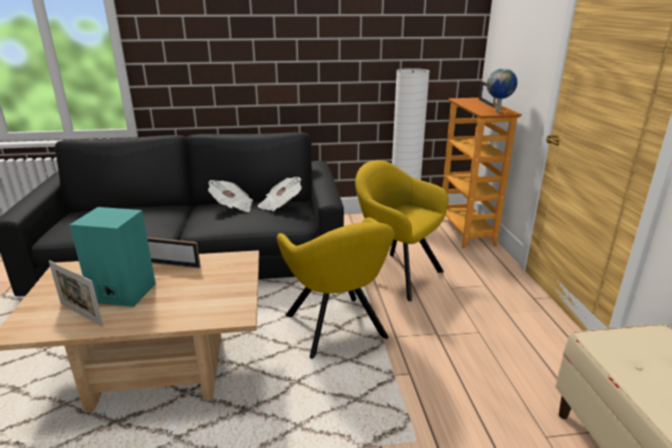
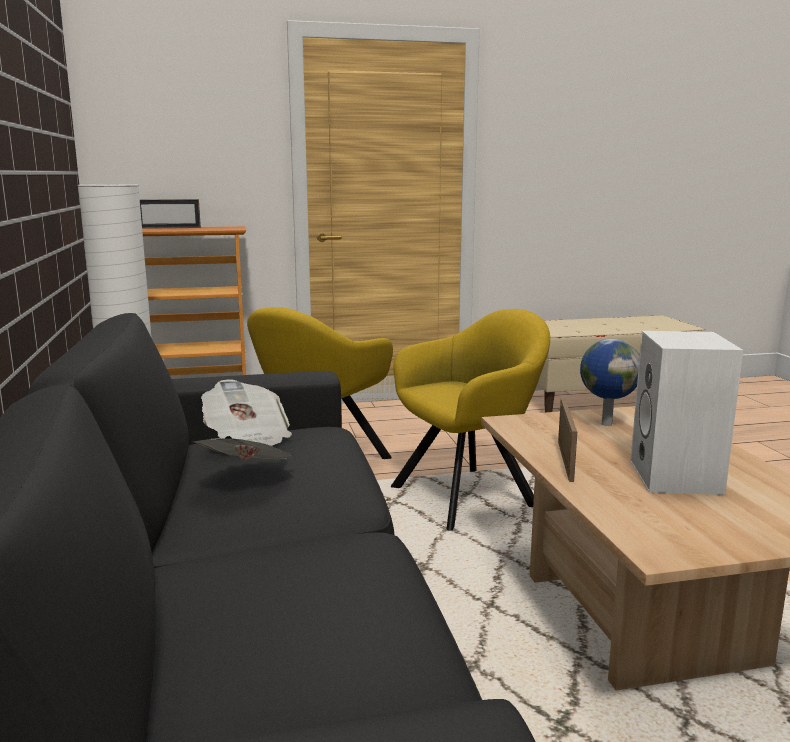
camera: 95 degrees left, 10 degrees down
picture frame [49,260,103,327] -> none
turquoise speaker [70,207,156,307] -> white speaker [631,331,743,495]
globe [487,68,517,113] -> globe moved to [580,339,640,426]

